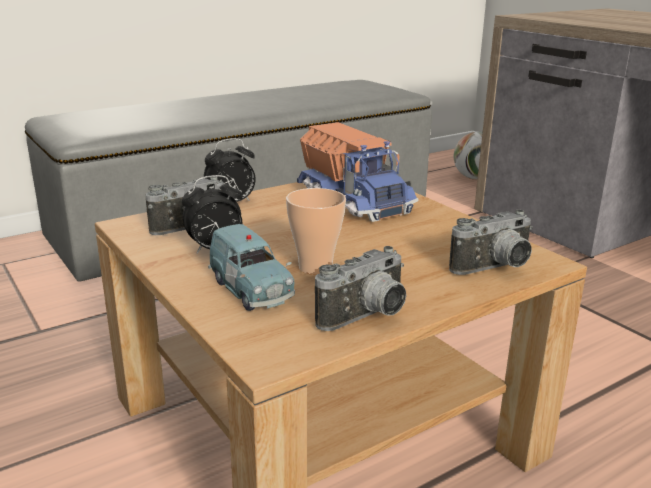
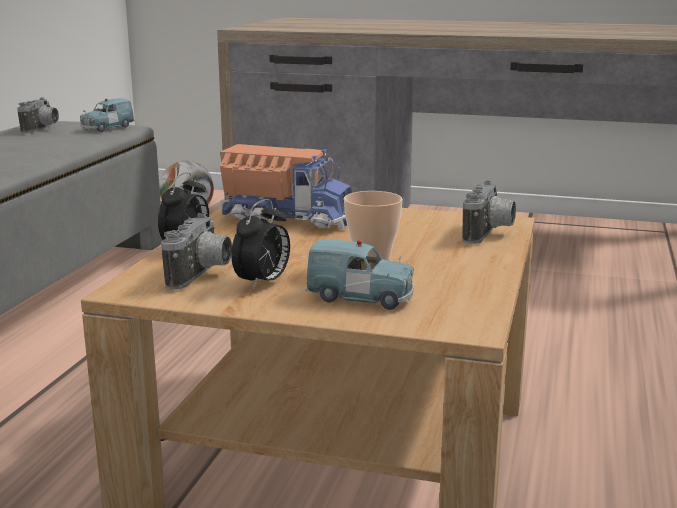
camera: 40 degrees left, 5 degrees down
camera [315,246,406,331] -> camera moved to [17,98,59,133]
none -> blue toy car [80,98,135,132]

